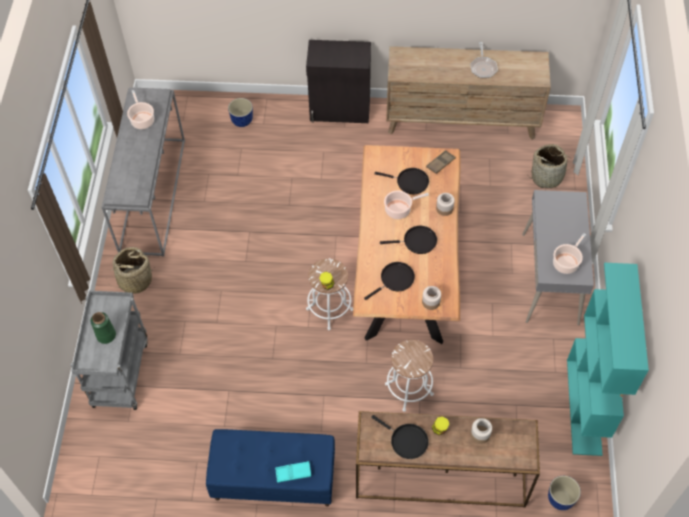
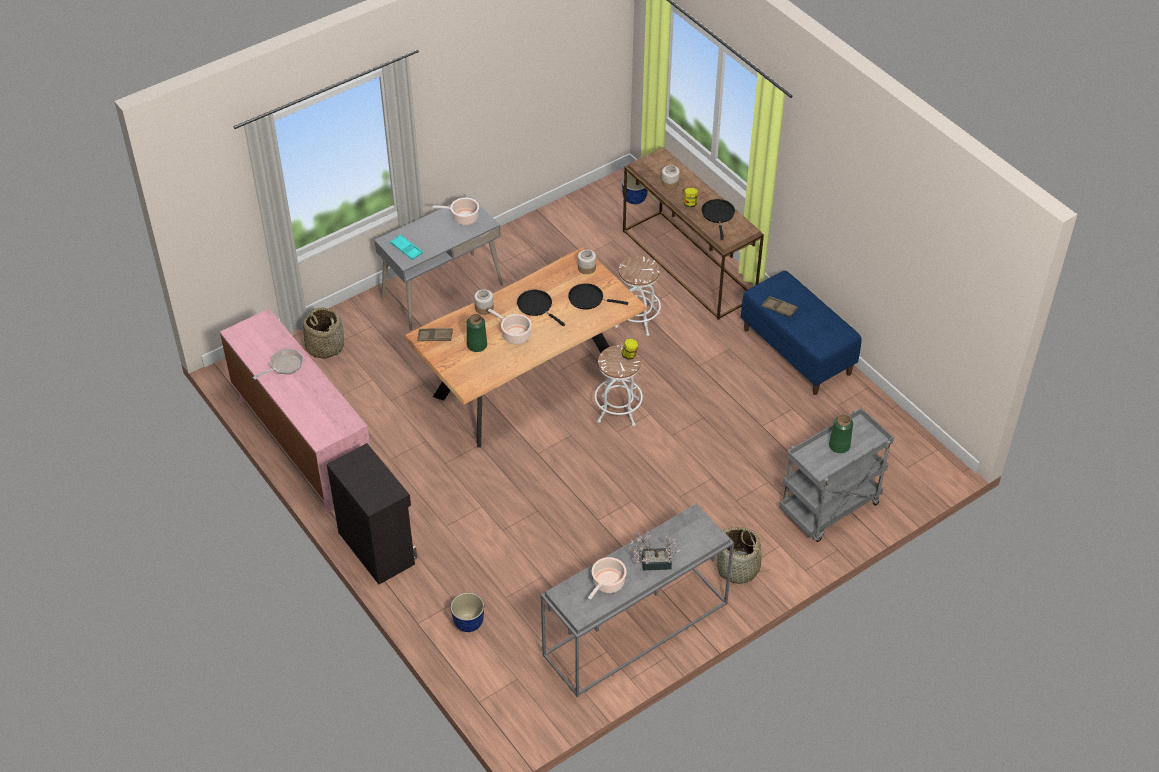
camera: 130 degrees left, 10 degrees down
turquoise tray [275,461,311,483] -> turquoise tray moved to [390,235,423,260]
black frying pan [375,168,429,194] -> green vase [467,314,487,352]
brown dresser [386,46,551,140] -> pink dresser [220,309,370,514]
turquoise bookcase [567,263,649,456] -> none
none -> potted plant [630,530,680,570]
none -> brown tray [762,296,798,317]

